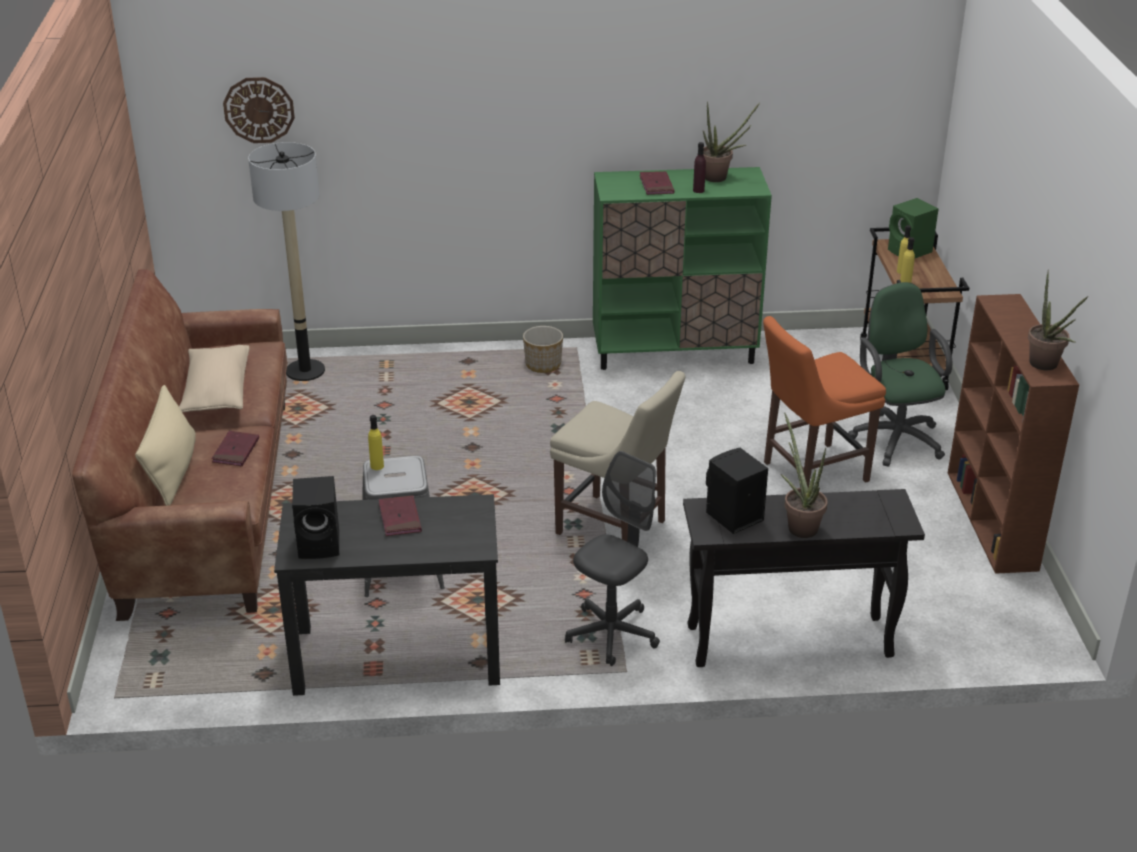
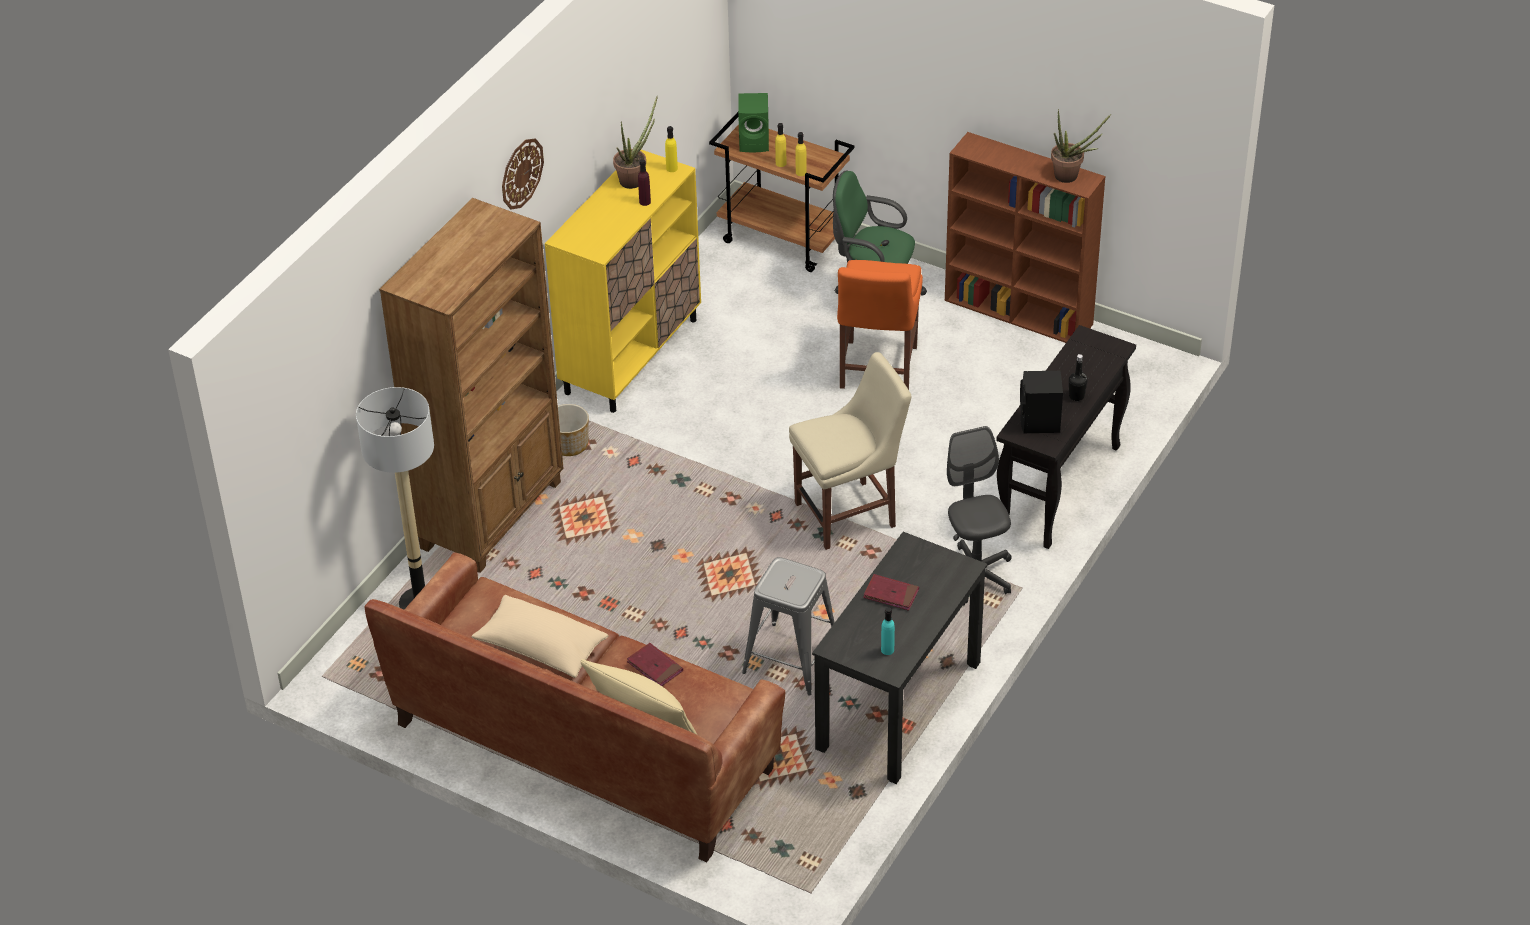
camera: 55 degrees left, 10 degrees up
wall clock [223,77,295,143] -> wall clock moved to [502,139,544,209]
black speaker [292,476,339,559] -> turquoise bottle [881,607,895,655]
yellow bottle [368,415,384,470] -> yellow bottle moved to [665,126,678,172]
green cabinet [593,167,772,370] -> yellow cabinet [545,150,701,413]
red book [639,171,675,195] -> none
potted plant [781,413,828,538] -> black bottle [1069,354,1088,401]
none -> brown bookcase [379,198,564,573]

